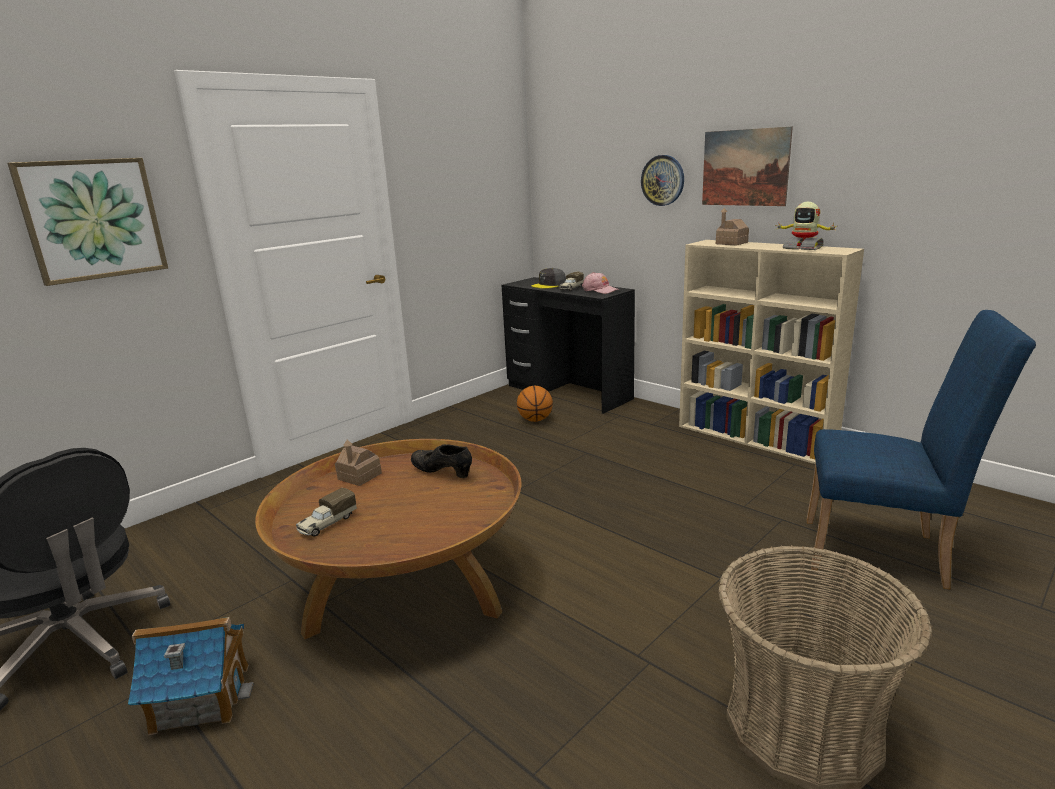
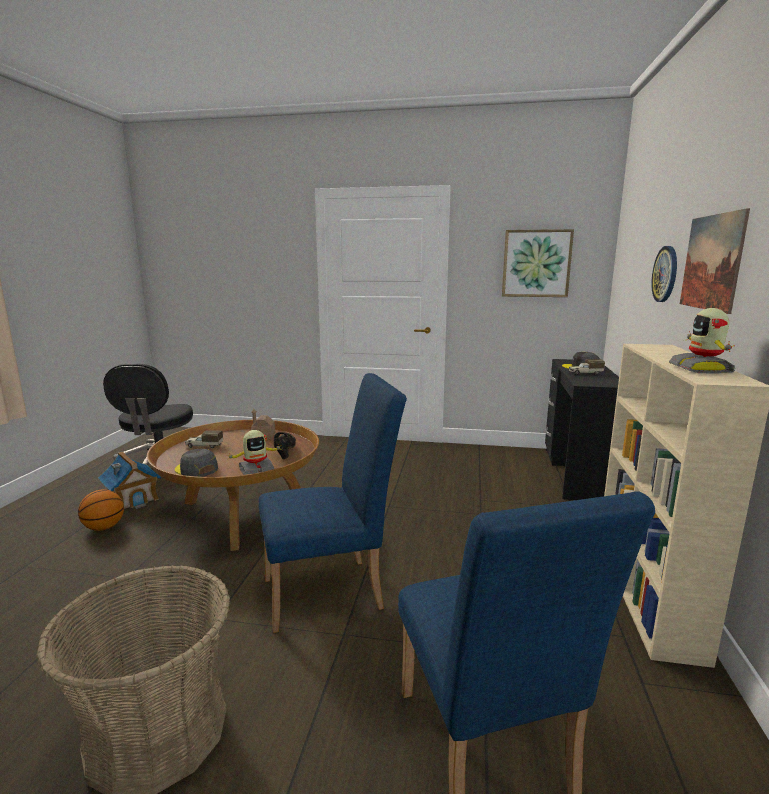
camera: 55 degrees right, 5 degrees down
picture [7,158,168,286] -> picture moved to [502,229,574,297]
basketball [517,386,553,422] -> basketball moved to [78,490,124,531]
pink cap [582,272,619,294] -> none
toy house [716,208,749,246] -> none
none -> grey cap [175,449,218,477]
none -> toy robot [229,430,282,475]
none -> blue chair [259,373,407,633]

